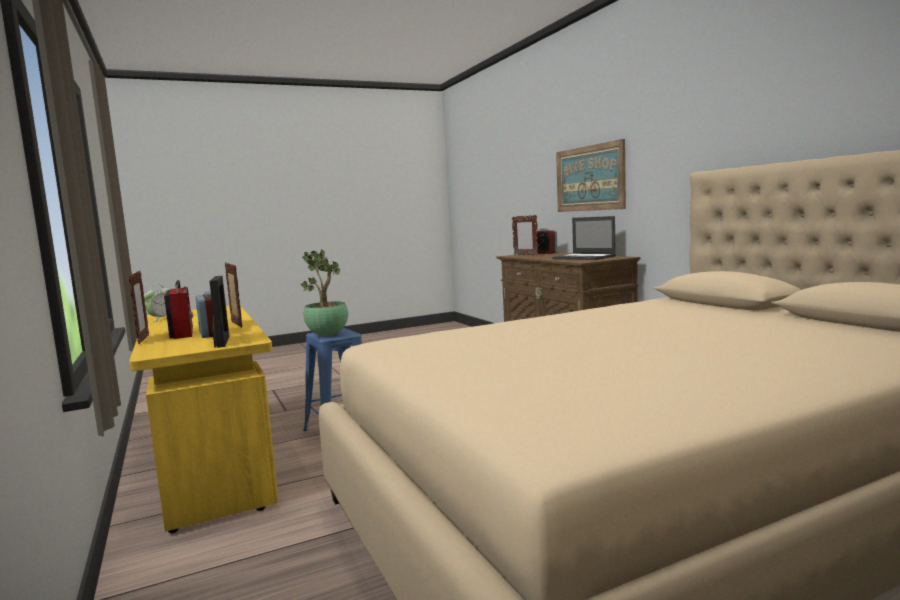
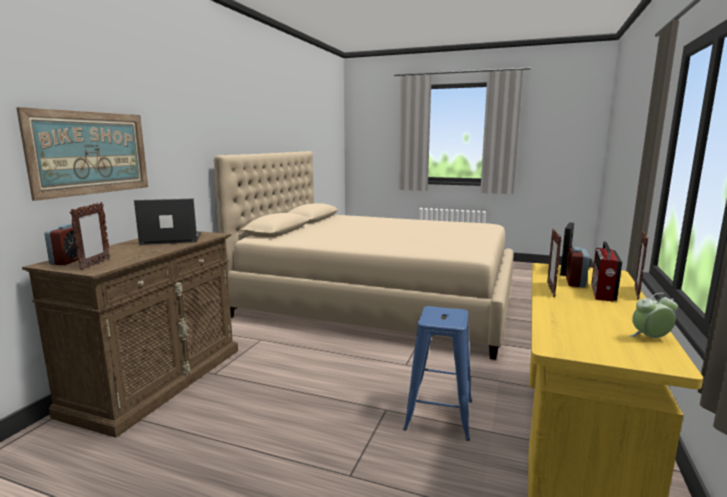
camera: 135 degrees left, 5 degrees up
potted plant [301,249,348,336] -> none
laptop [552,216,616,260] -> laptop turned 105 degrees counterclockwise [134,198,201,245]

